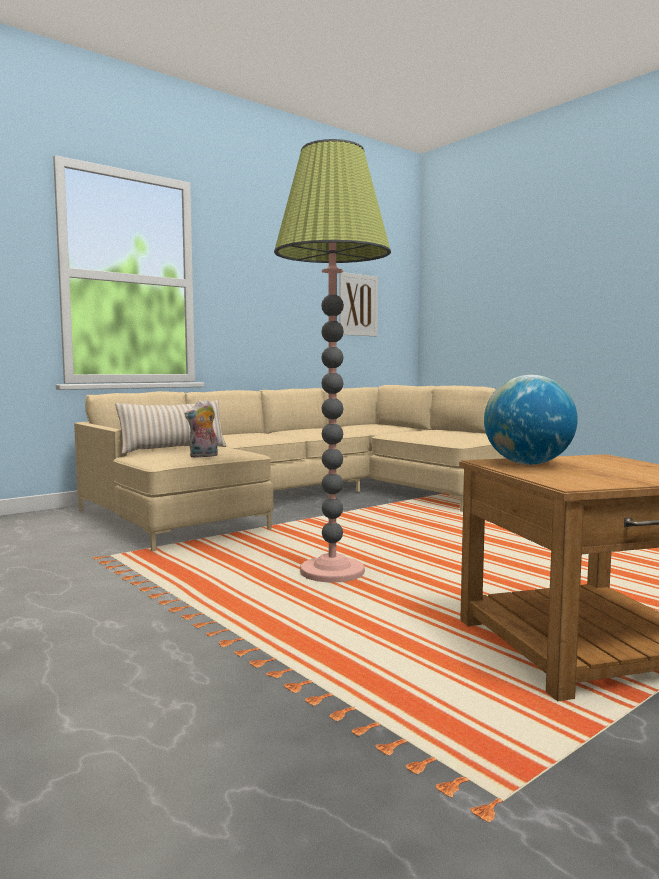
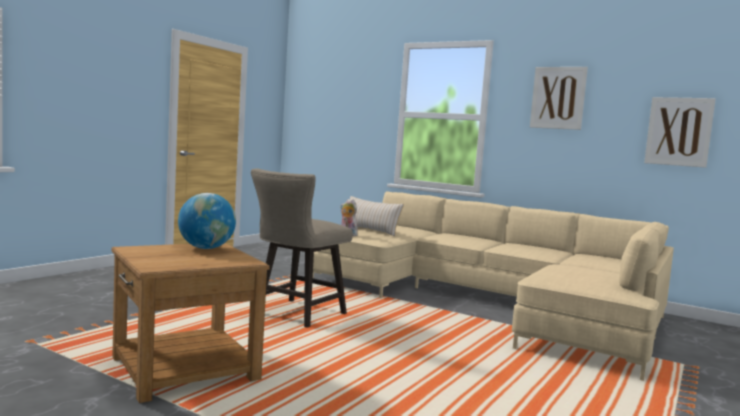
camera: 70 degrees right, 0 degrees up
floor lamp [274,139,391,583] -> beige stool [251,169,353,328]
none -> picture [530,67,588,130]

